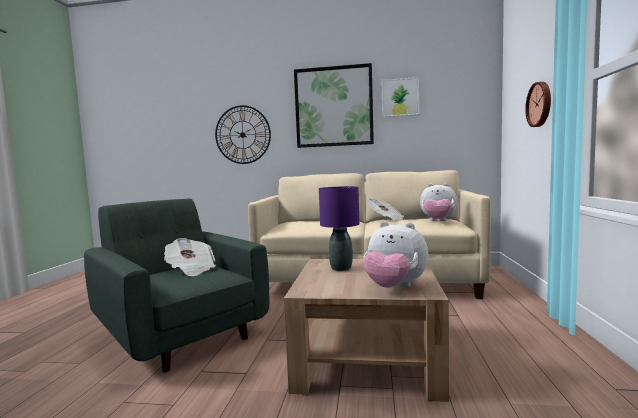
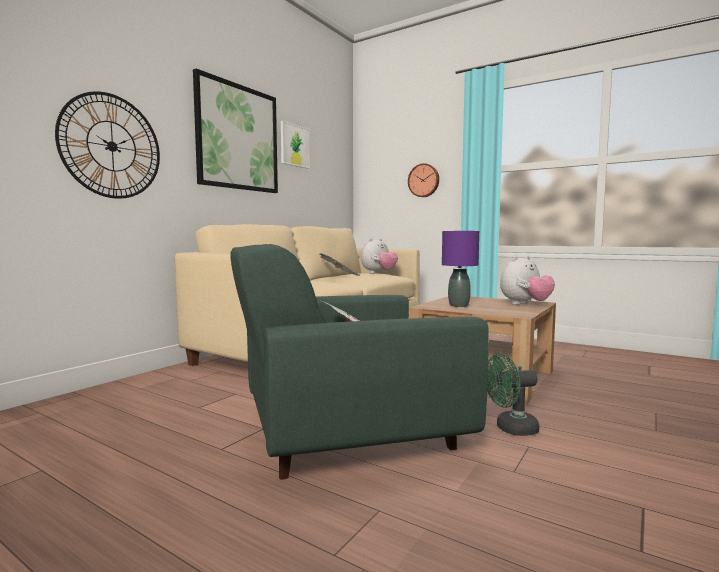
camera: 65 degrees left, 0 degrees up
none -> green fan [487,354,539,436]

